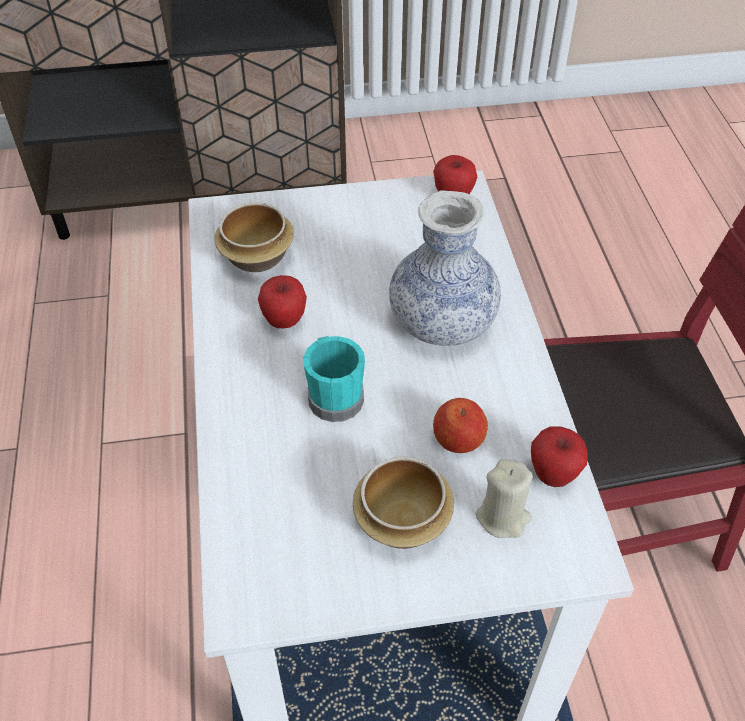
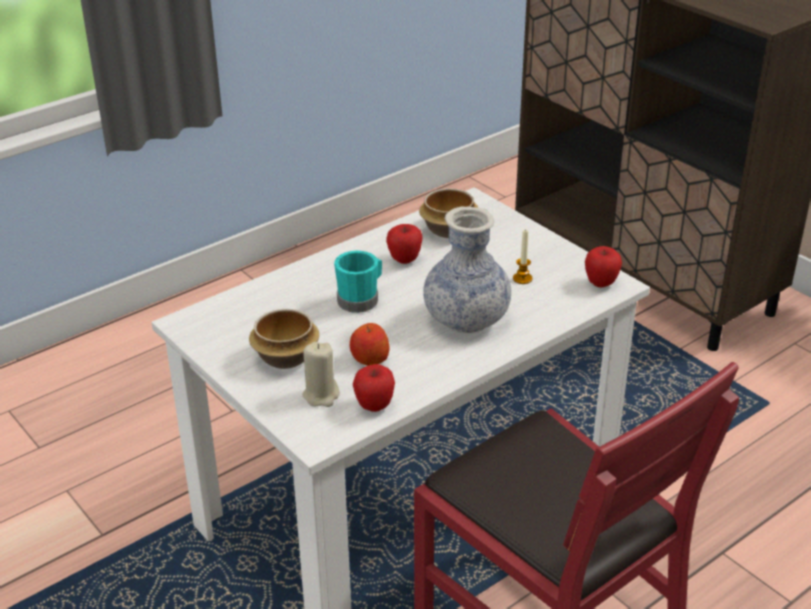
camera: 60 degrees right, 15 degrees down
none -> candle [513,229,532,284]

